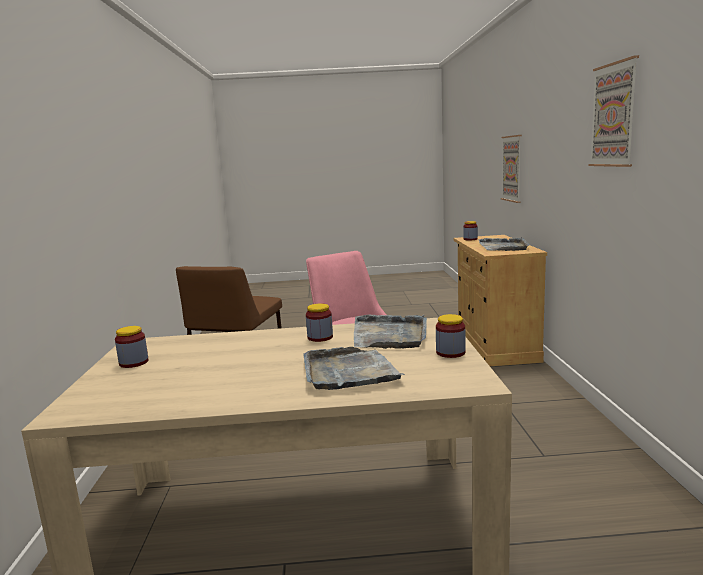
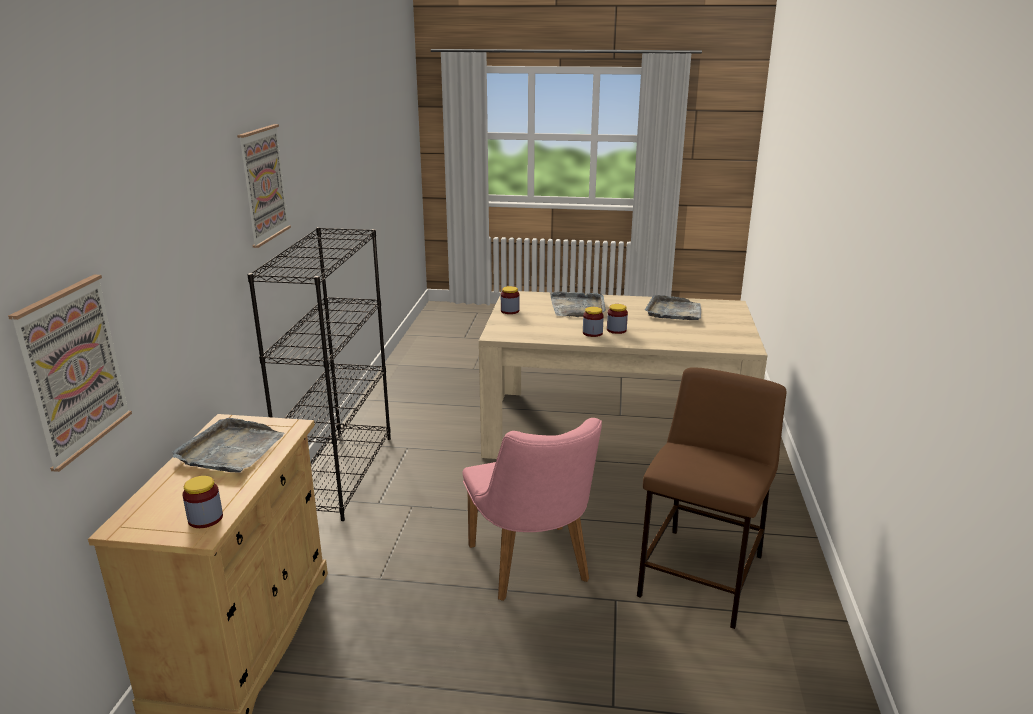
camera: 170 degrees left, 10 degrees up
jar [115,326,149,368] -> jar moved to [607,304,628,334]
grey tray [354,314,427,349] -> grey tray moved to [645,295,701,320]
none -> black bookcase [247,227,391,521]

